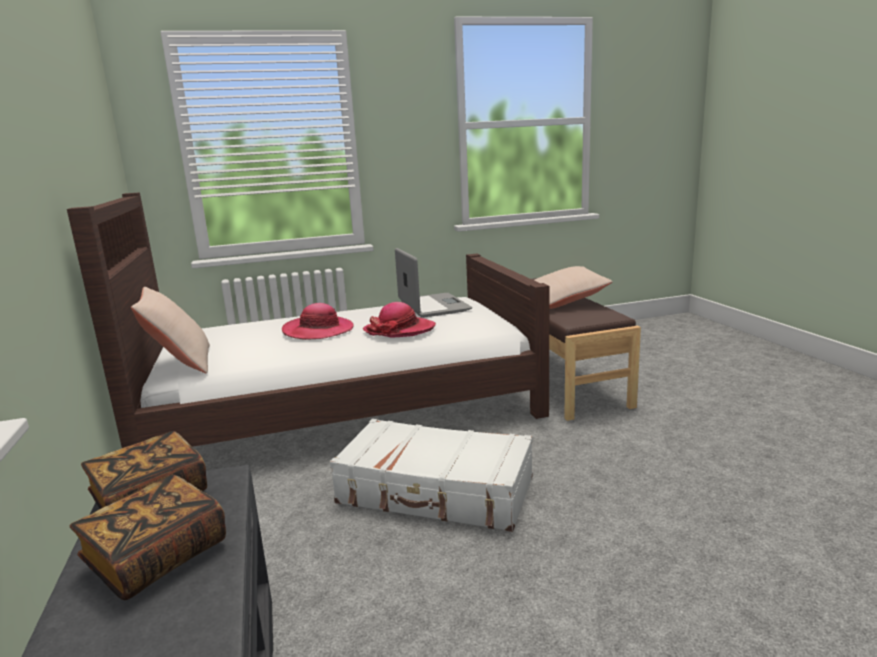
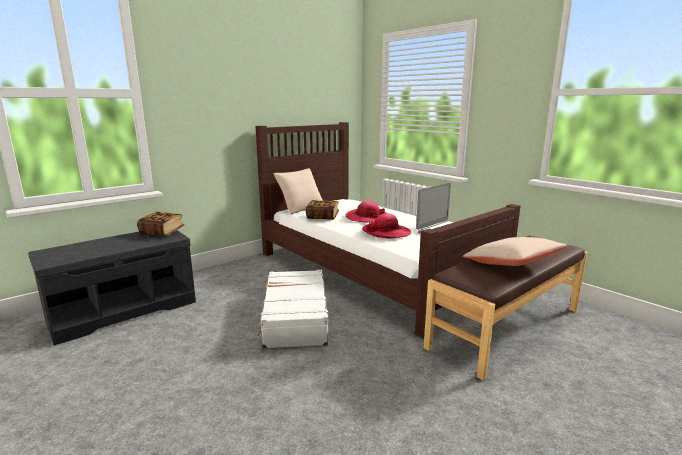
camera: 65 degrees right, 0 degrees up
book [70,475,226,600] -> book moved to [306,200,339,220]

